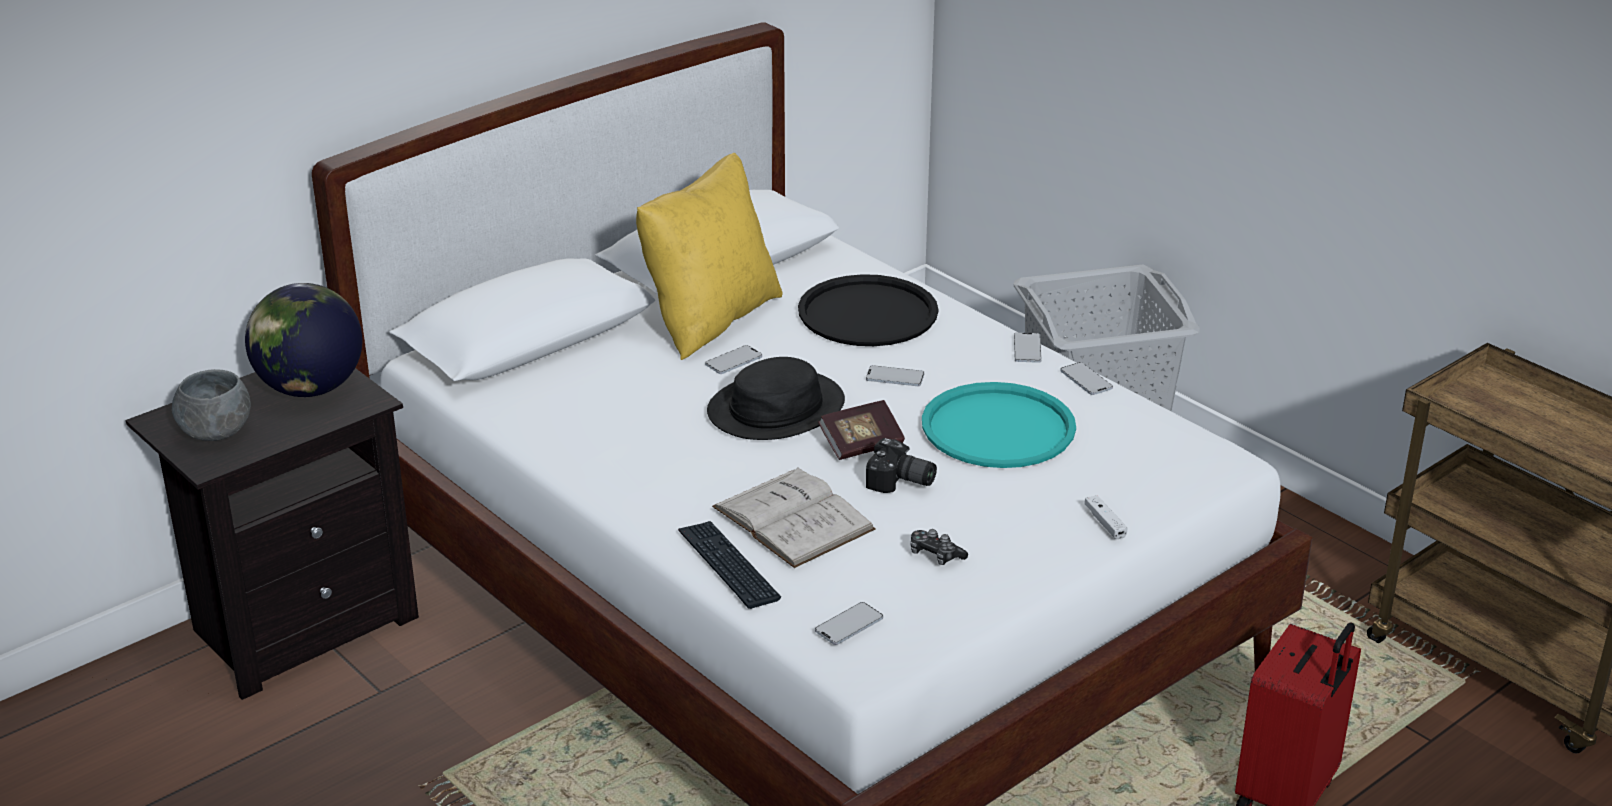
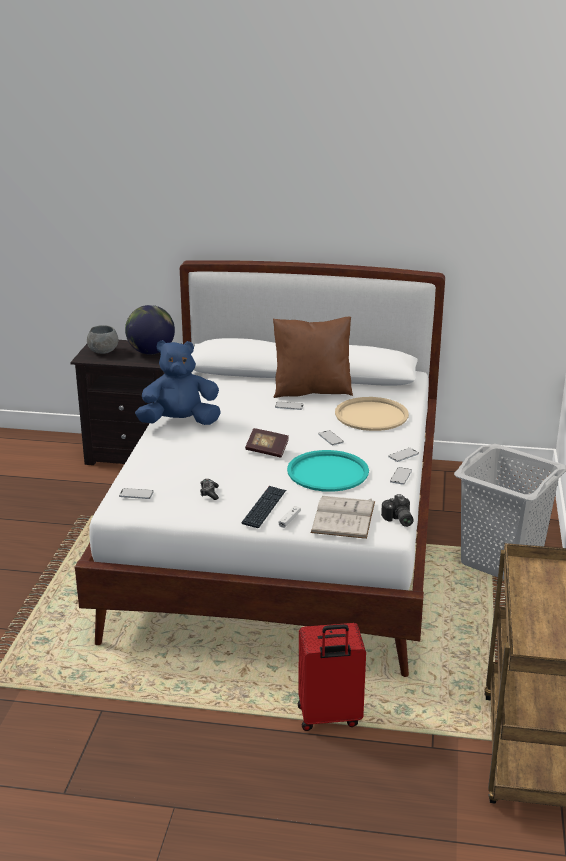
camera: 50 degrees right, 5 degrees down
yellow pillow [636,153,782,360] -> brown pillow [273,317,353,398]
keyboard [678,521,781,609] -> keyboard moved to [242,486,286,528]
black hat [707,357,845,440] -> none
white book [712,467,876,568] -> white book moved to [311,496,375,539]
black tray [798,274,938,346] -> beige tray [335,397,409,431]
camera [866,438,937,493] -> camera moved to [381,494,414,527]
none -> blue plush toy [135,340,221,425]

